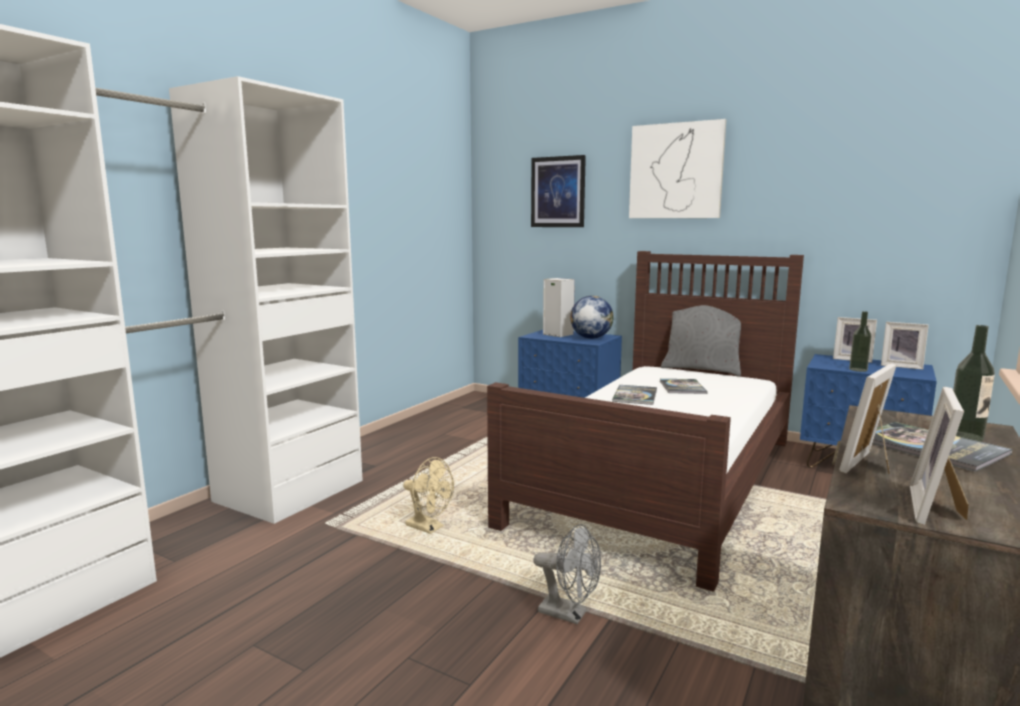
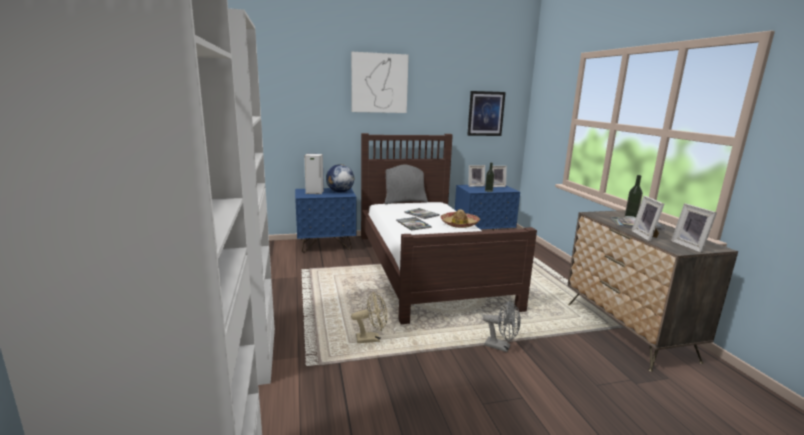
camera: 45 degrees left, 5 degrees up
picture [531,155,586,227] -> picture moved to [467,91,506,136]
grey fan [533,524,601,624] -> grey fan turned 45 degrees clockwise [483,300,521,352]
none -> hat [441,209,480,228]

